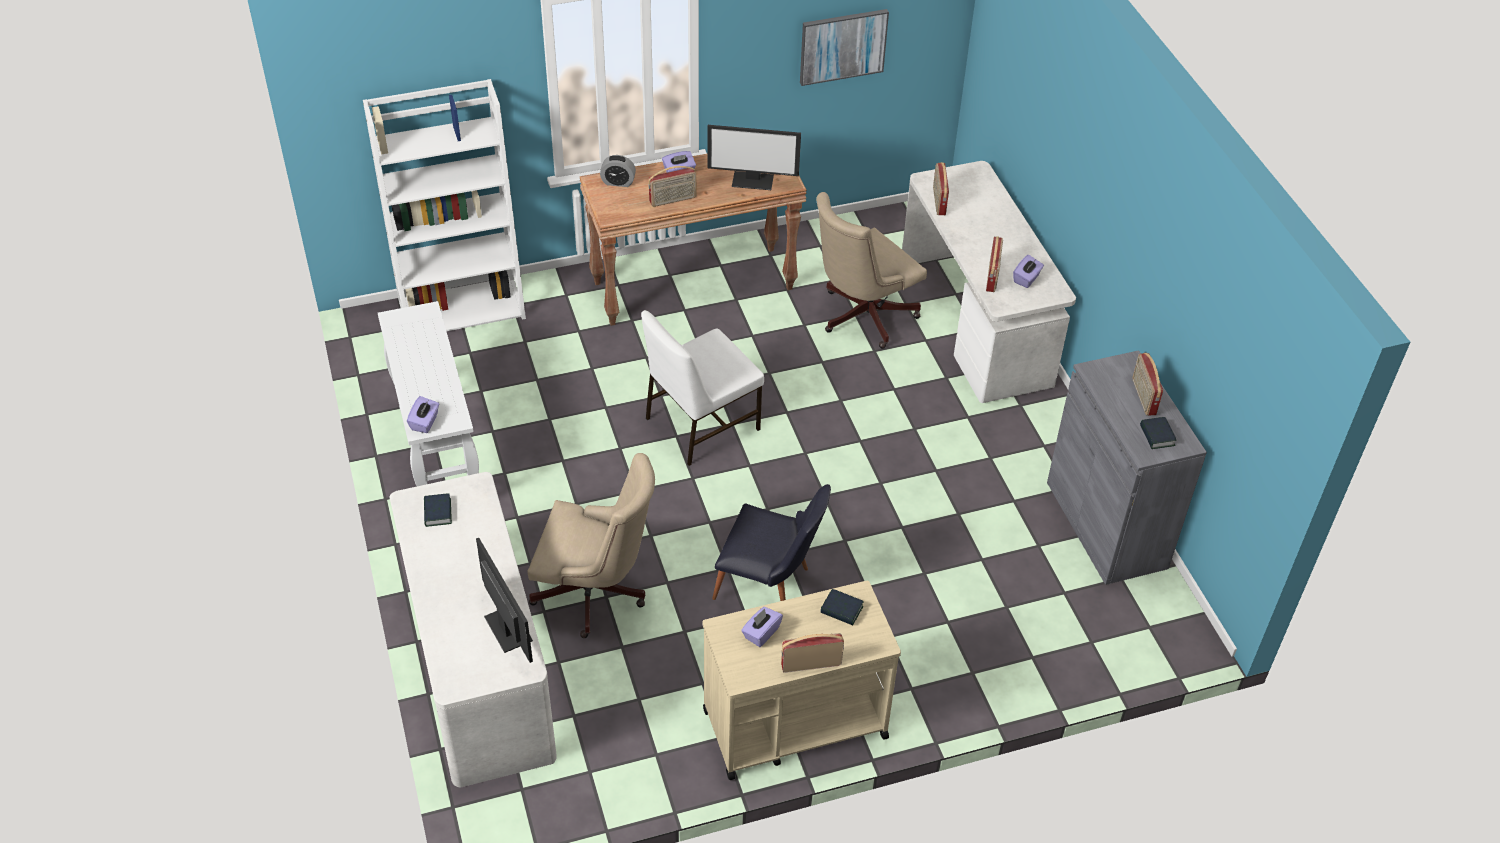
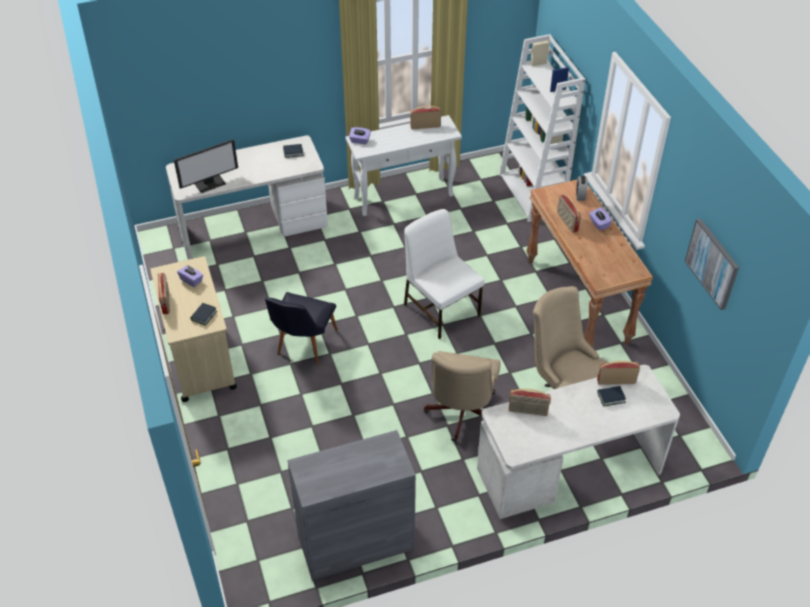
camera: 90 degrees right, 0 degrees up
beige office chair [527,453,655,638] -> beige office chair moved to [424,351,501,442]
monitor [707,125,801,190] -> none
purple tissue box [1013,255,1044,288] -> none
radio [1132,353,1163,416] -> radio moved to [410,106,442,130]
book [1140,417,1176,449] -> book moved to [597,386,626,406]

